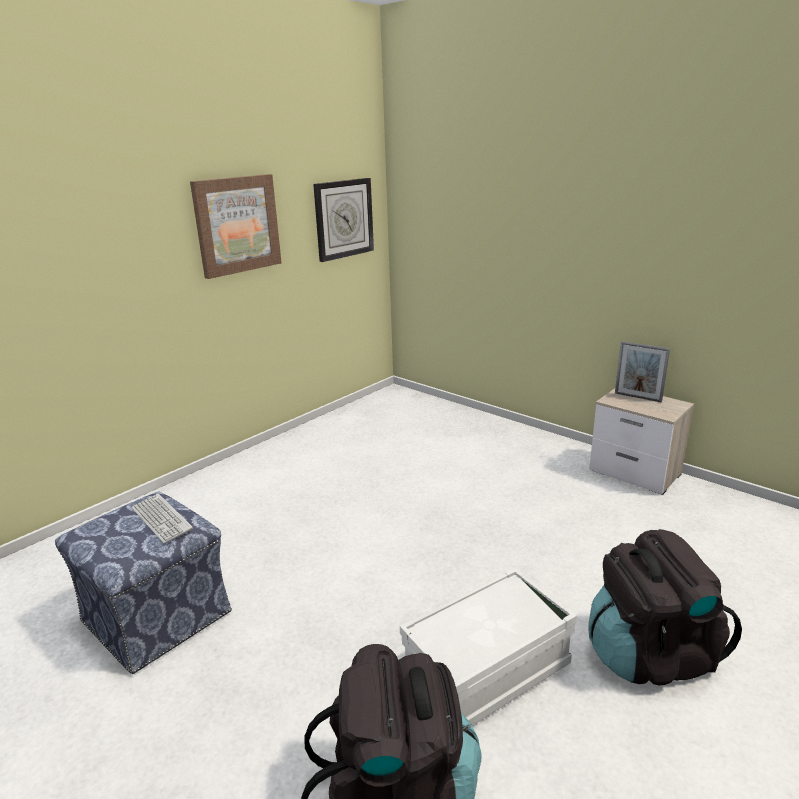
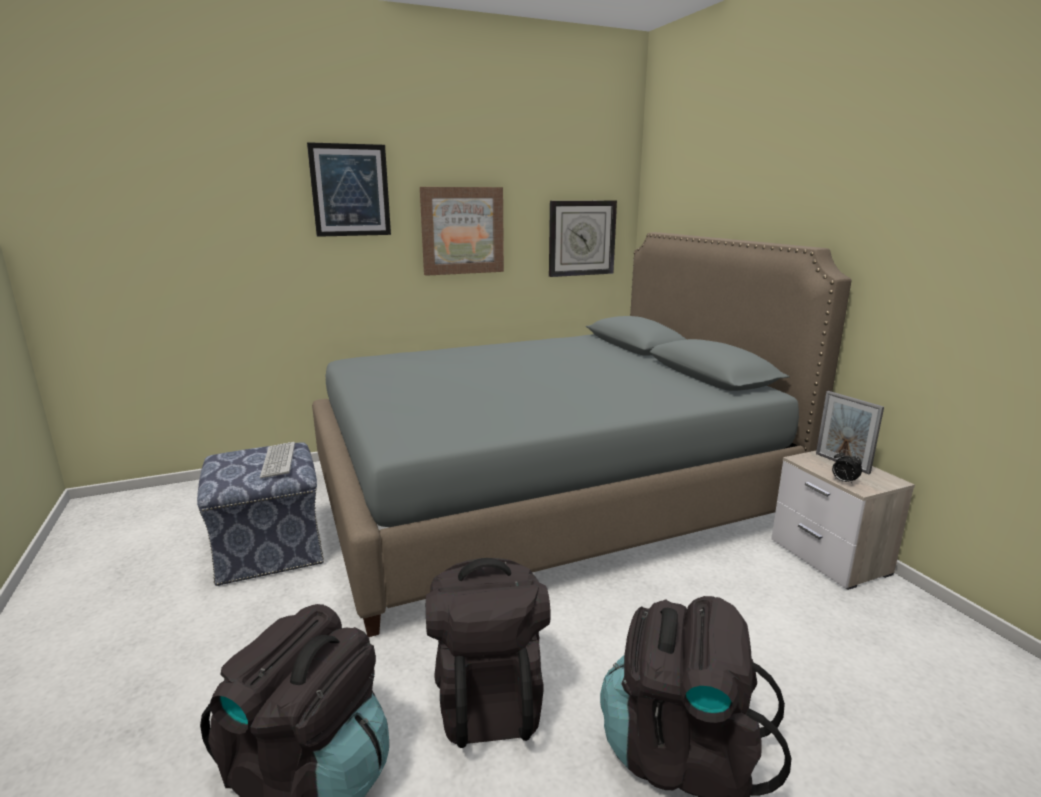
camera: 25 degrees right, 5 degrees down
white storage box [400,568,577,726] -> black backpack [426,558,551,748]
none -> picture [307,142,391,237]
none -> grey bed [312,232,851,637]
none -> alarm clock [832,450,862,485]

